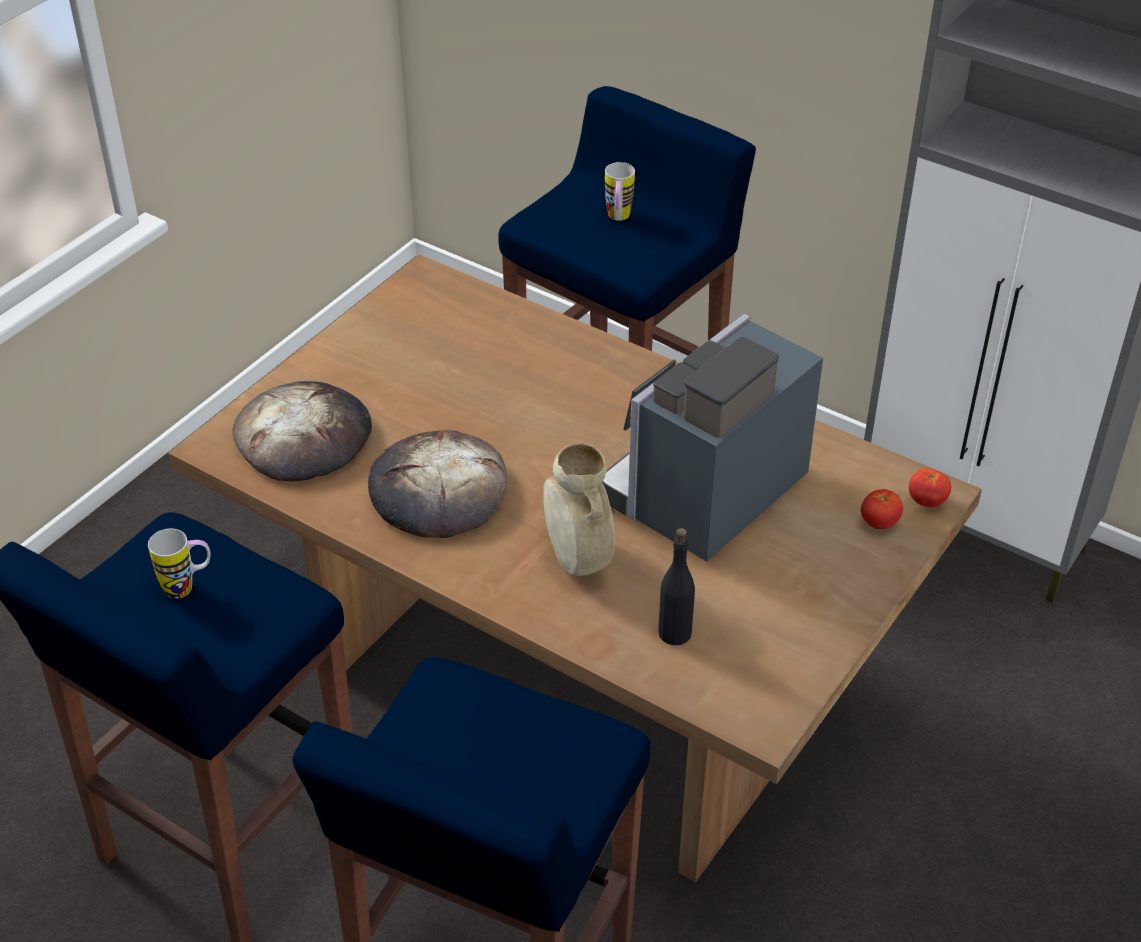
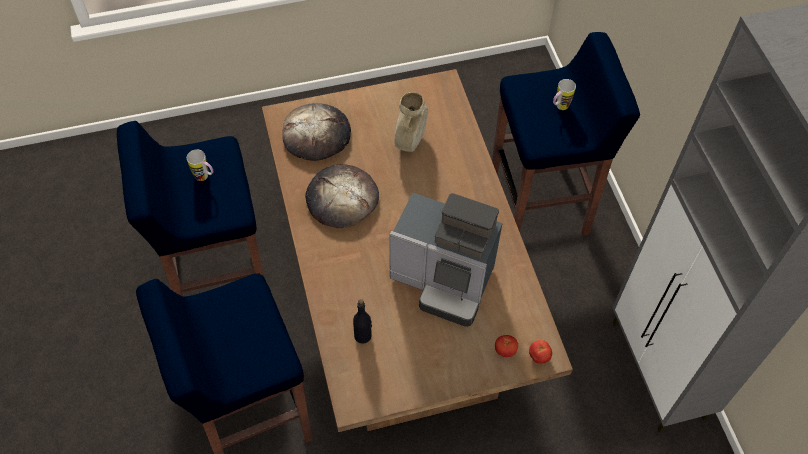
camera: 40 degrees right, 15 degrees up
beige vase [543,444,615,576] -> beige vase moved to [395,92,428,152]
coffee machine [602,313,823,562] -> coffee machine turned 150 degrees counterclockwise [390,192,503,327]

